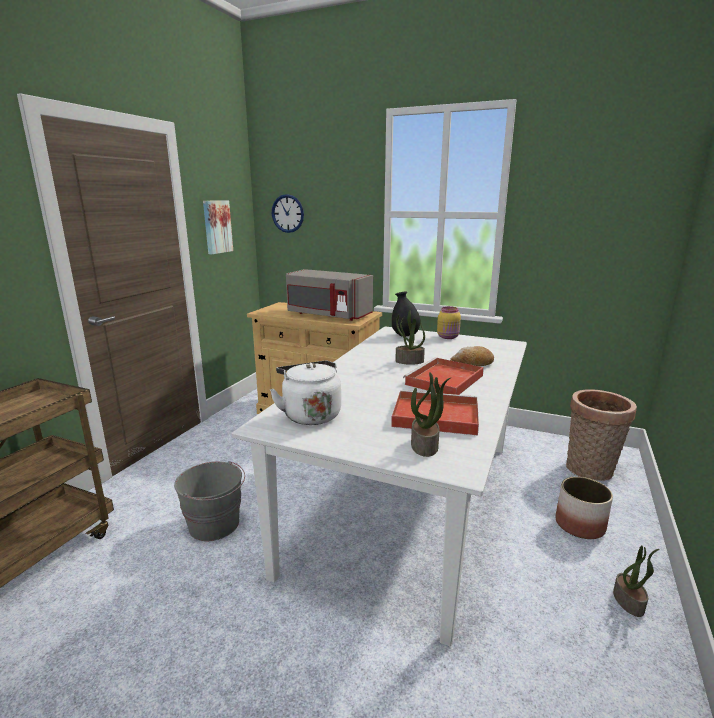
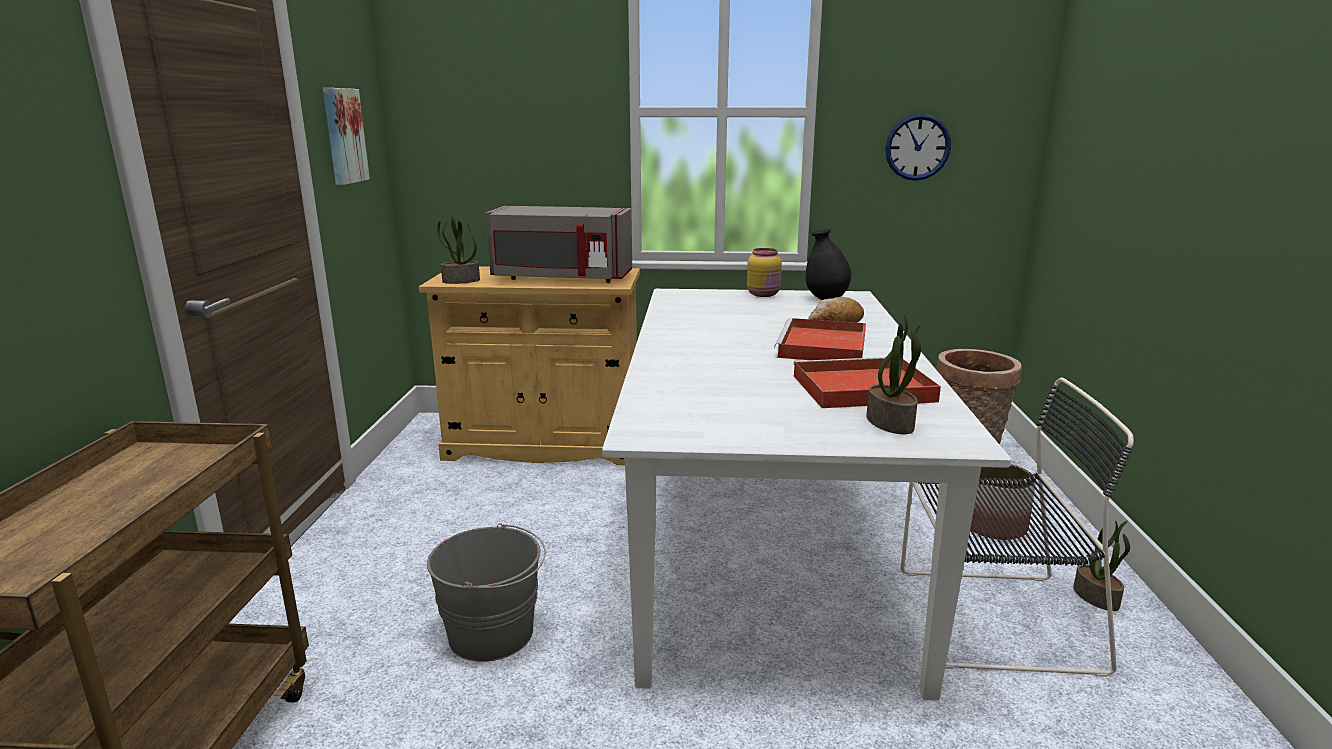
camera: 20 degrees left, 0 degrees up
white kettle [270,361,341,425] -> none
wall clock [272,194,304,233] -> wall clock moved to [885,114,951,181]
black vase [392,291,420,337] -> black vase moved to [806,229,851,300]
potted plant [395,310,425,365] -> potted plant moved to [437,213,480,284]
none -> black chair [901,378,1134,677]

